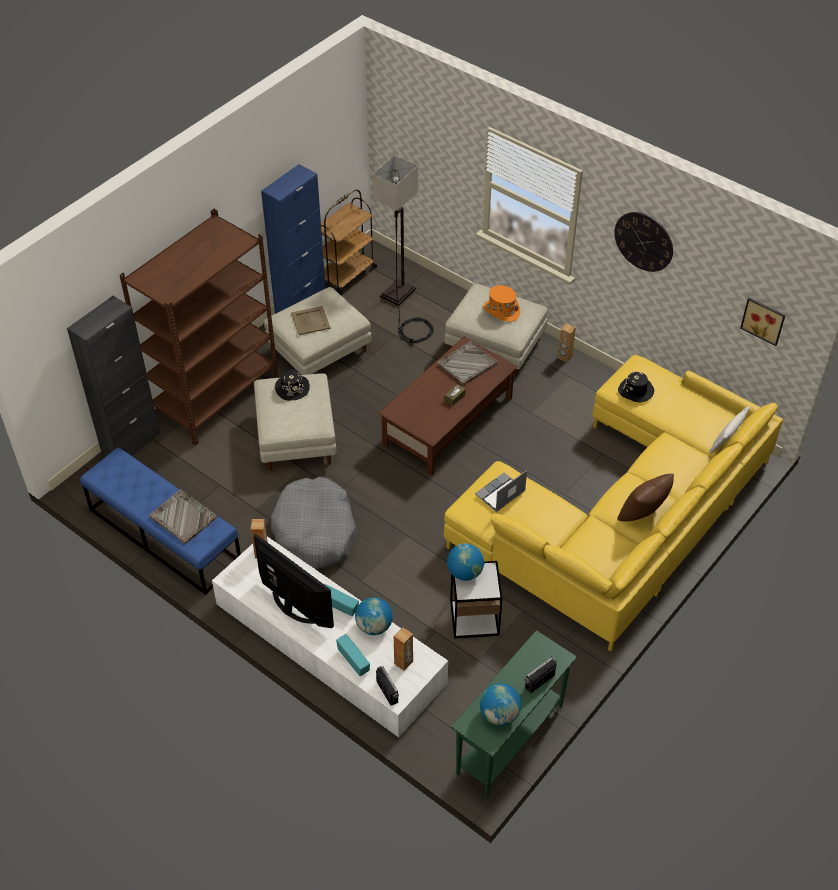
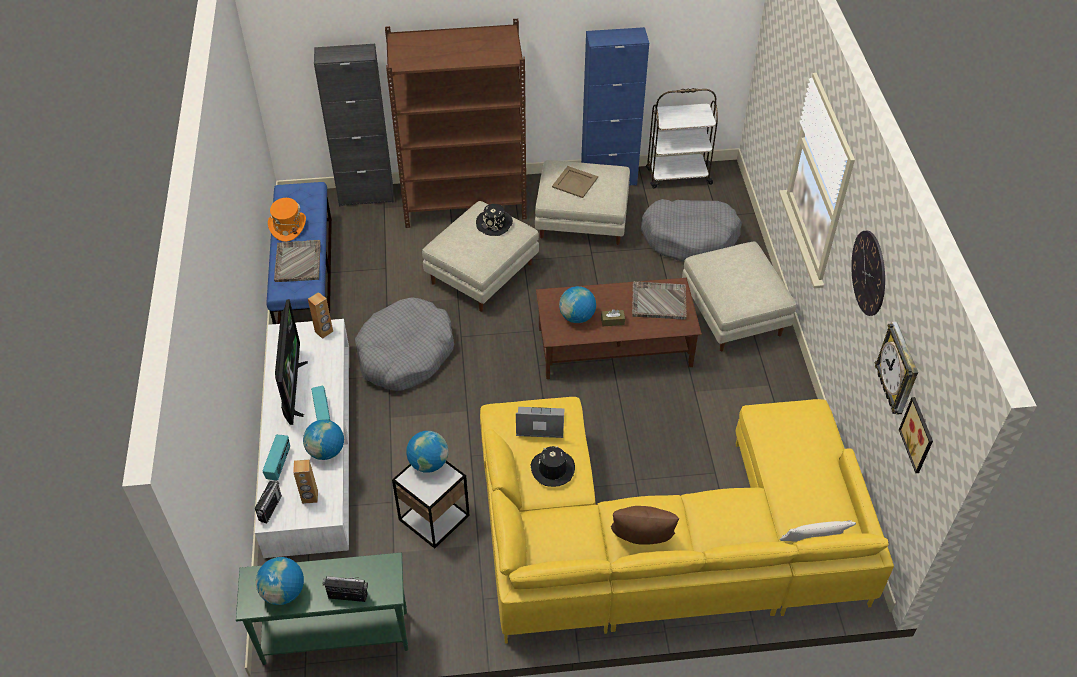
camera: 45 degrees right, 0 degrees up
brown cart [321,189,377,295] -> white cart [646,88,718,188]
floor lamp [373,156,434,345] -> grey dog bed [641,199,742,262]
orange hat [483,285,520,322] -> orange hat moved to [268,198,306,242]
brown speaker [558,323,576,362] -> none
black hat [618,372,654,403] -> black hat moved to [531,446,575,487]
none -> globe [559,286,596,323]
none -> wall clock [875,321,918,415]

